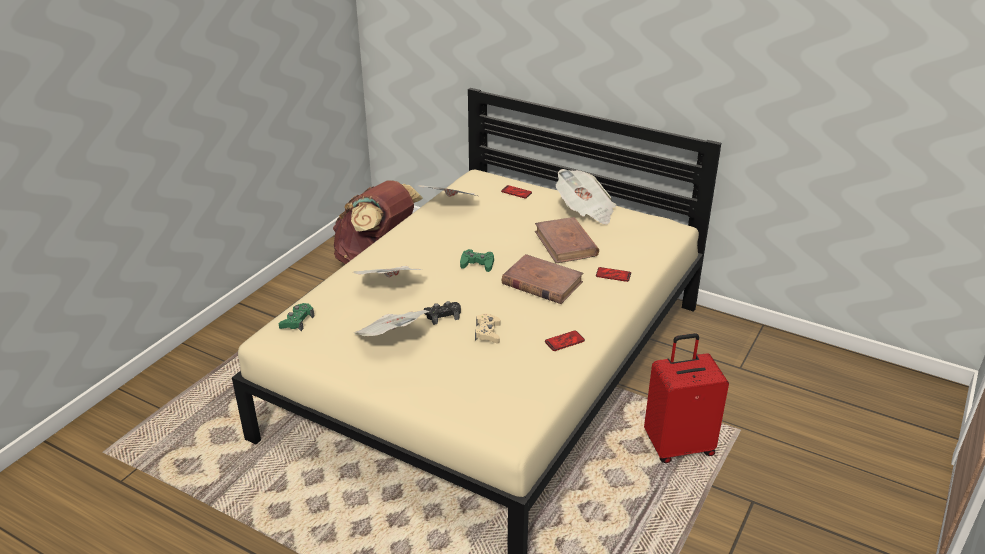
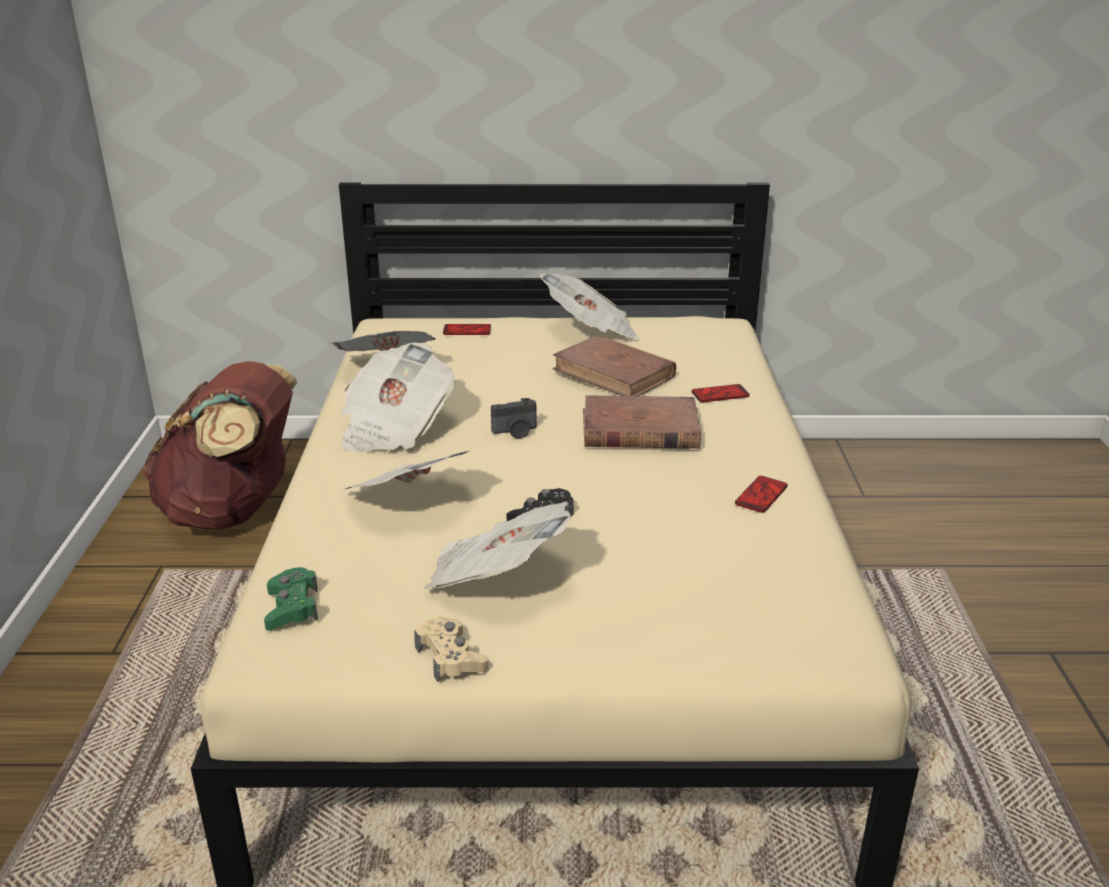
camera: 30 degrees left, 5 degrees down
green game controller [460,249,494,272] -> camera [491,398,537,438]
beige game controller [475,313,501,343] -> beige game controller moved to [414,617,489,682]
red suitcase [644,333,729,463] -> none
none -> newspaper [341,342,455,452]

